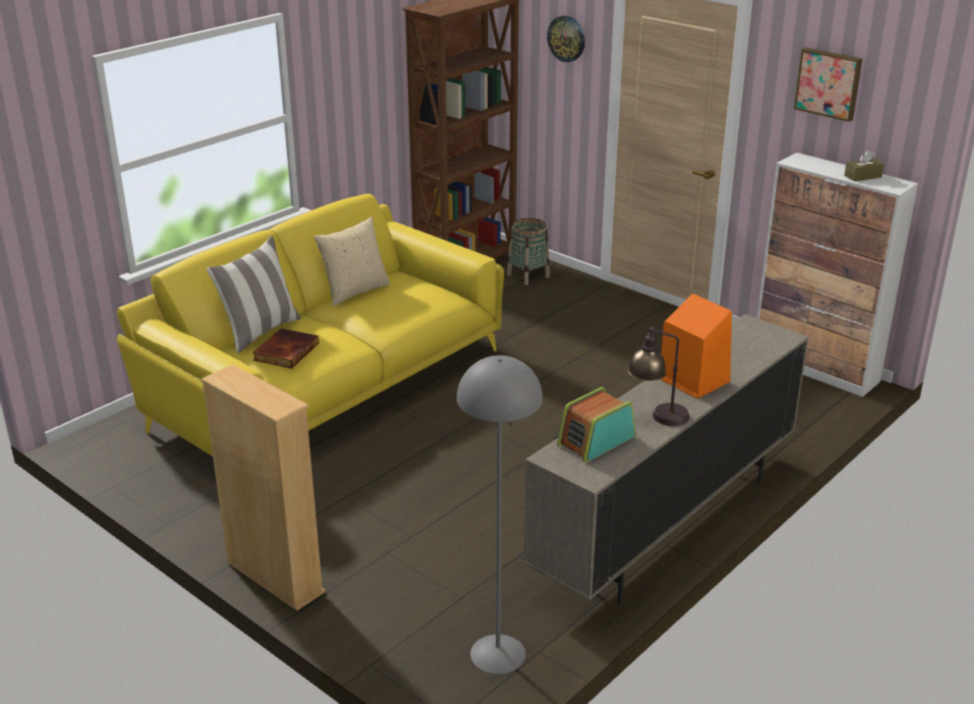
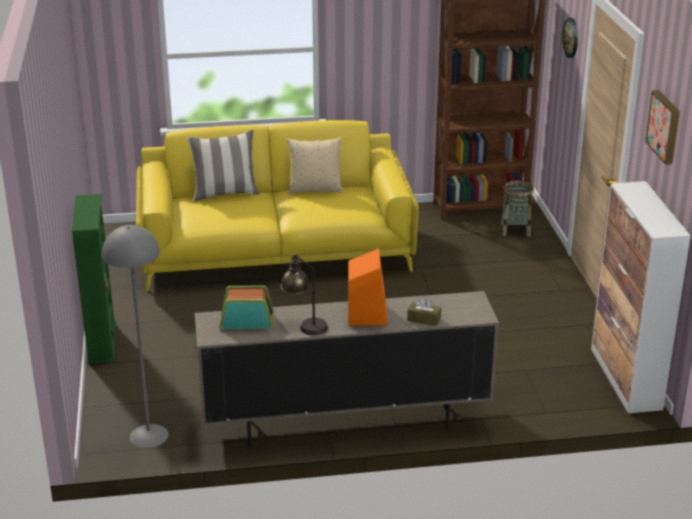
camera: 40 degrees right, 0 degrees up
beige bookcase [201,364,326,611] -> green bookcase [72,194,116,364]
book [253,328,319,368] -> none
brown tissue box [844,150,884,182] -> brown tissue box moved to [407,298,441,326]

